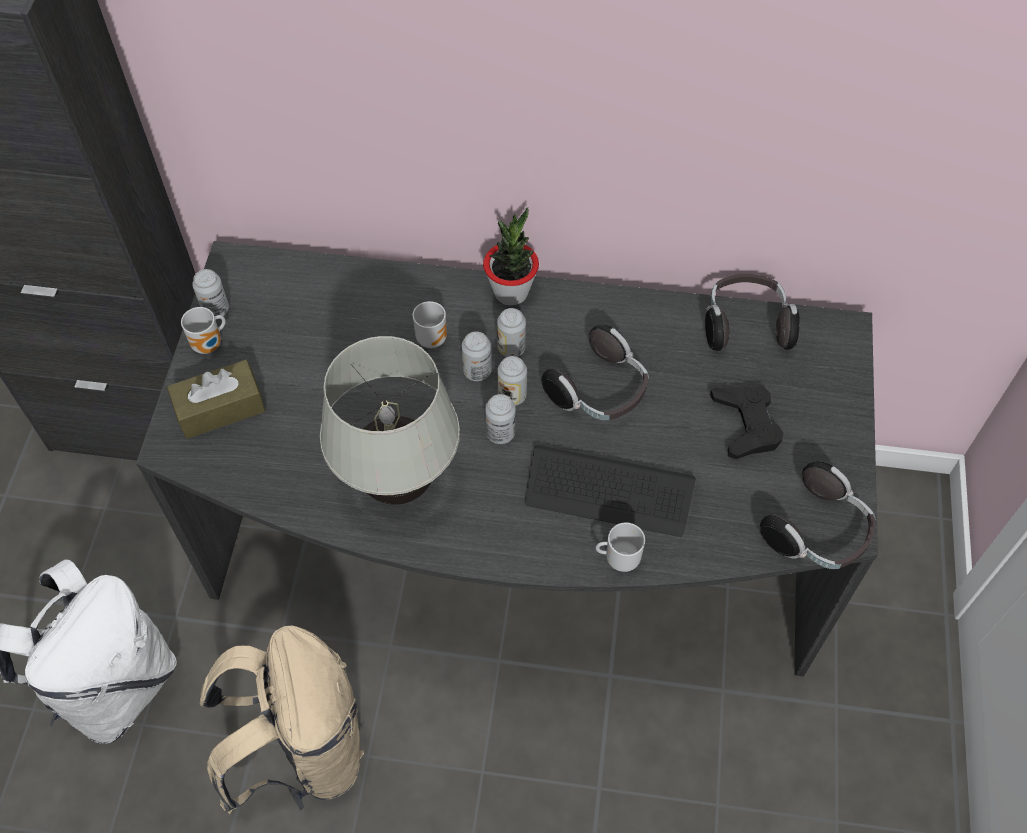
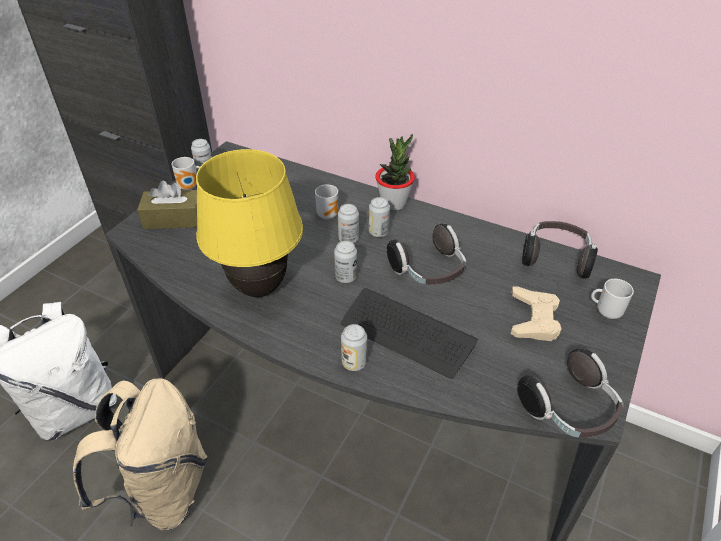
camera: 20 degrees right, 15 degrees down
white table lamp [320,336,460,505] -> yellow table lamp [196,149,303,297]
can [497,356,527,406] -> can moved to [341,324,367,371]
mug [596,522,645,572] -> mug moved to [591,279,634,319]
black game controller [710,386,784,459] -> beige game controller [511,287,562,341]

